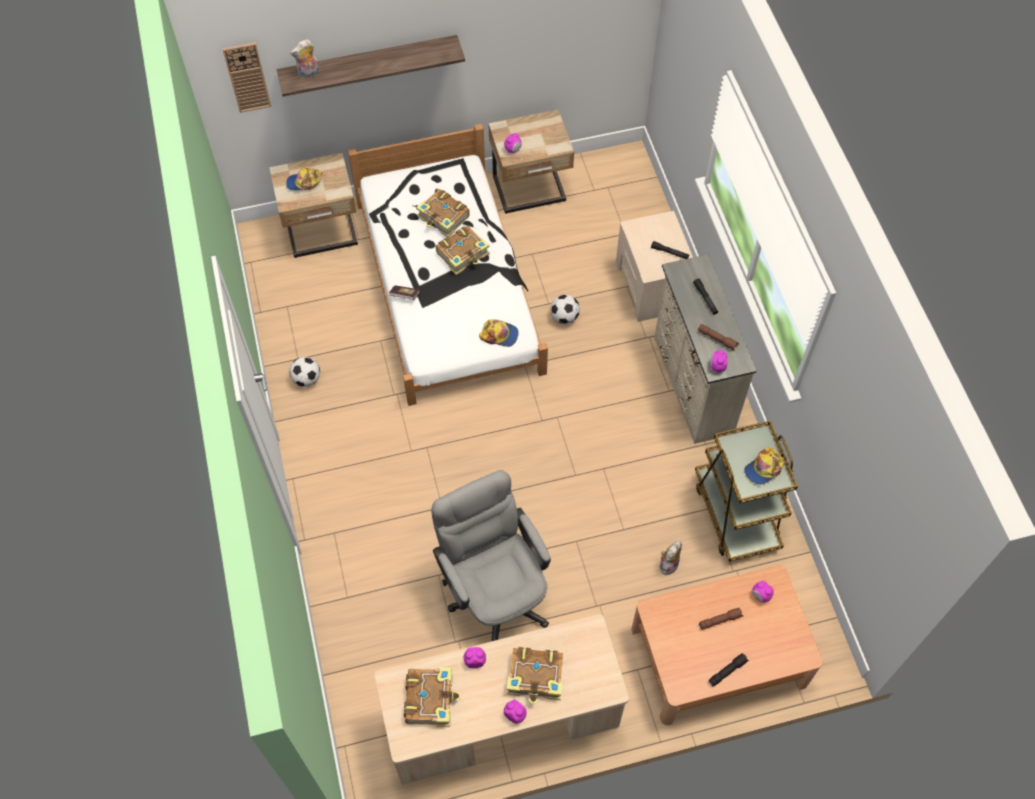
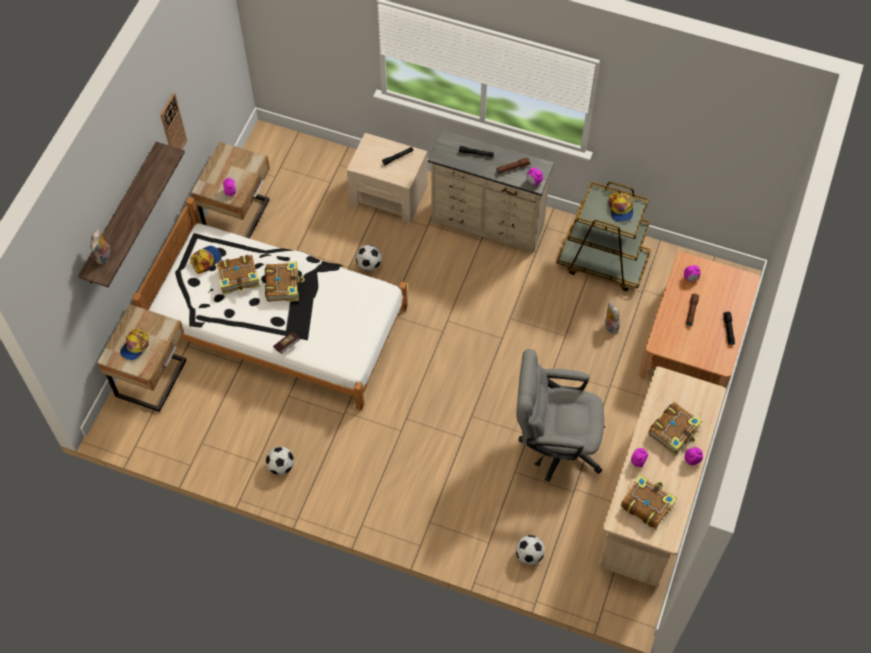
camera: 55 degrees left, 0 degrees up
wall clock [222,42,271,113] -> wall clock moved to [160,93,187,149]
cap [479,319,519,347] -> cap moved to [190,246,222,274]
none -> football [516,535,545,565]

